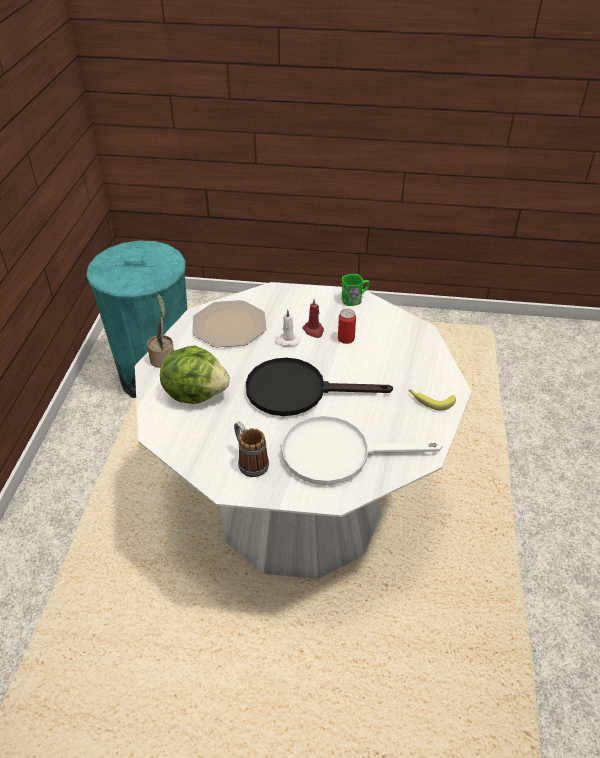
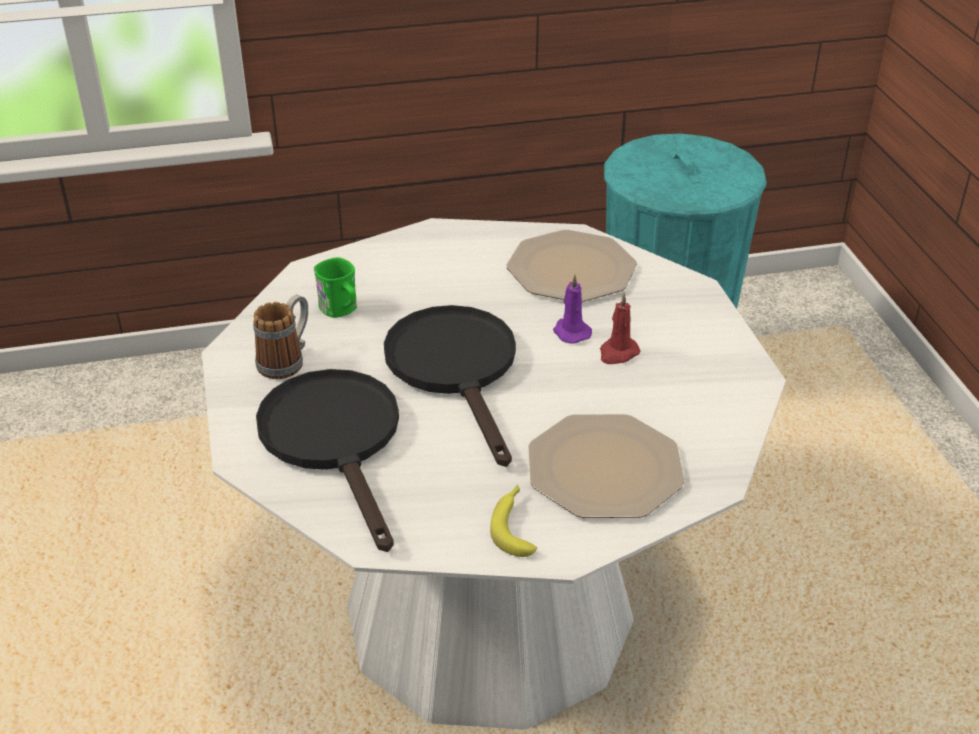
camera: 70 degrees right, 5 degrees down
potted plant [147,294,174,368] -> none
lettuce [160,346,230,404] -> none
white candle [275,309,300,347] -> purple candle [553,274,592,344]
white frying pan [282,416,443,485] -> black frying pan [256,369,399,552]
can [338,309,356,344] -> none
green mug [341,274,370,306] -> green mug moved to [314,257,357,318]
none -> plate [529,414,685,518]

